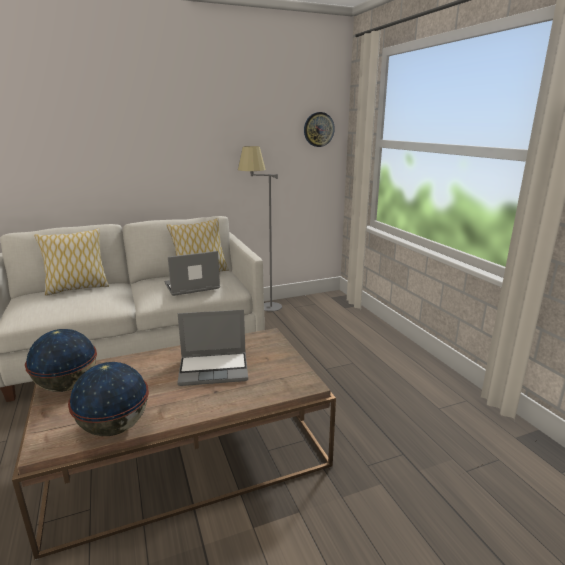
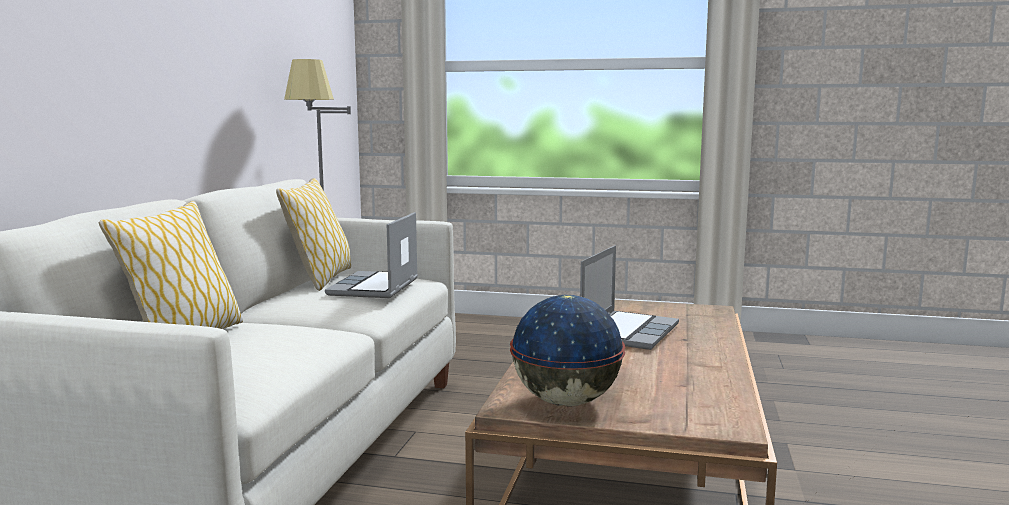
camera: 55 degrees left, 10 degrees down
globe [68,362,149,436] -> none
wall clock [304,112,335,147] -> none

